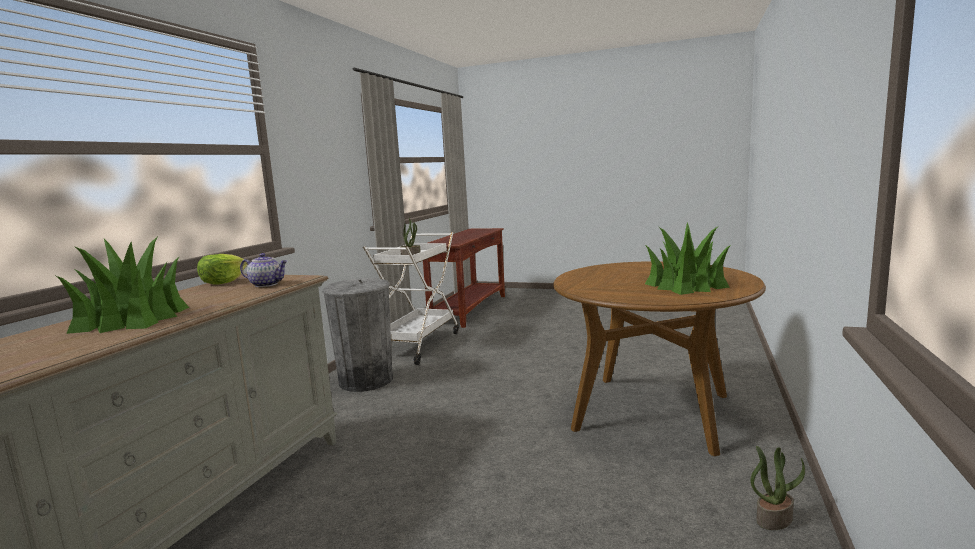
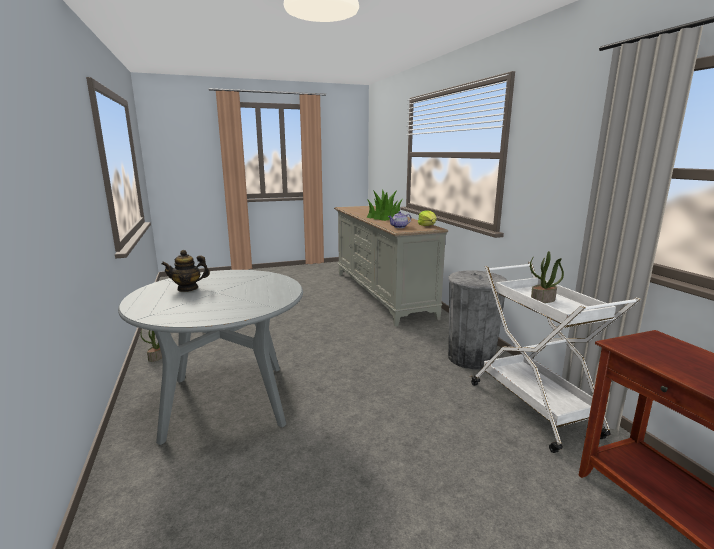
camera: 140 degrees right, 5 degrees up
brown dining table [553,261,766,456] -> grey dining table [118,270,303,445]
potted plant [645,222,731,295] -> teapot [161,250,210,292]

